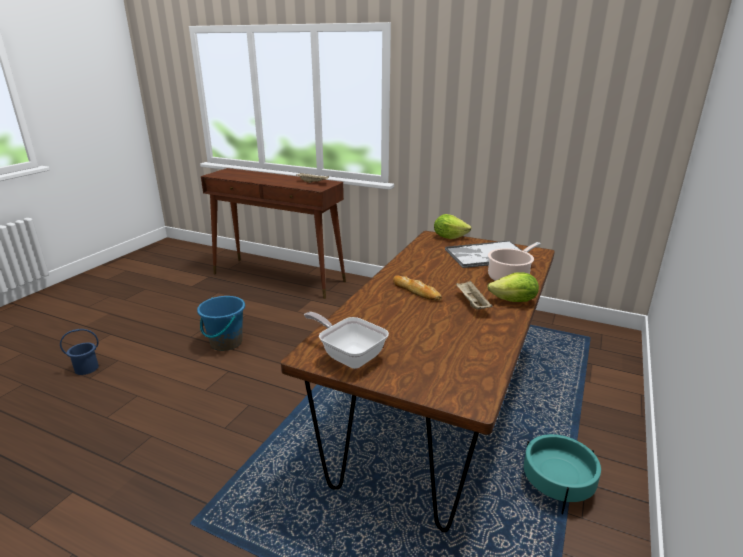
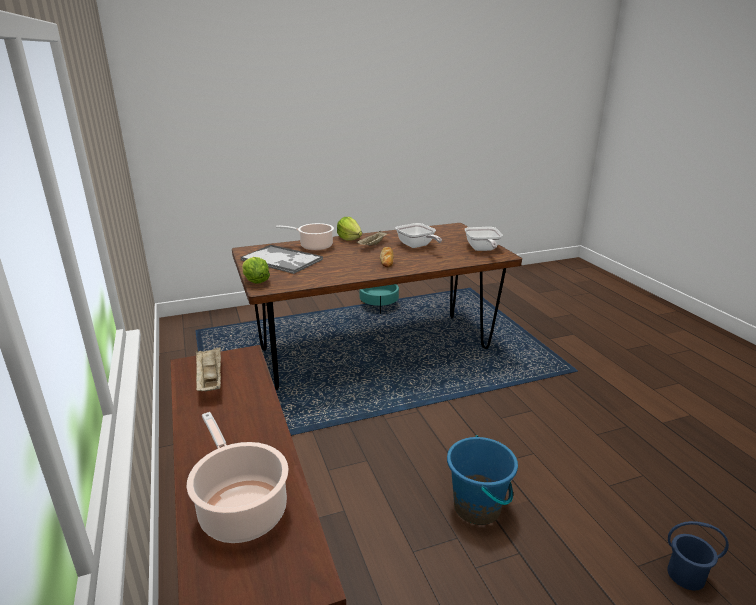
camera: 135 degrees left, 0 degrees up
none -> cooking pot [186,412,289,543]
none -> frying pan [395,223,442,248]

